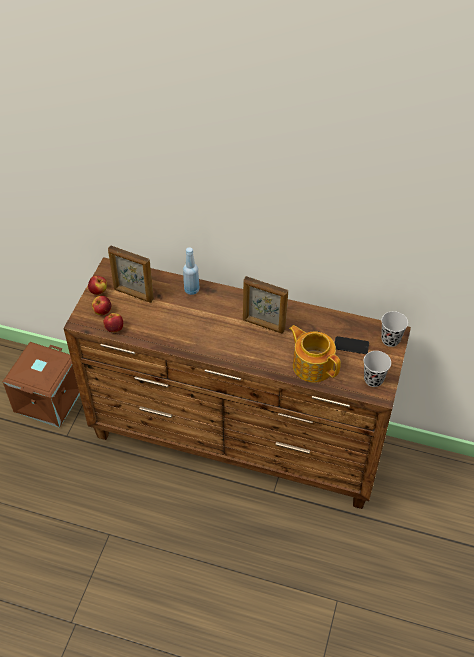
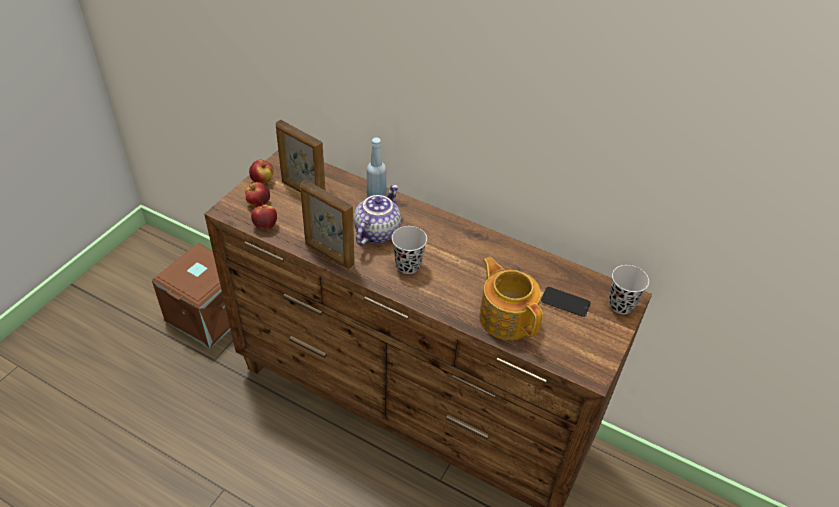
camera: 10 degrees right, 5 degrees down
picture frame [243,276,288,334] -> picture frame moved to [300,180,355,269]
black cup [364,351,391,387] -> black cup moved to [392,226,427,274]
none -> teapot [354,184,401,246]

